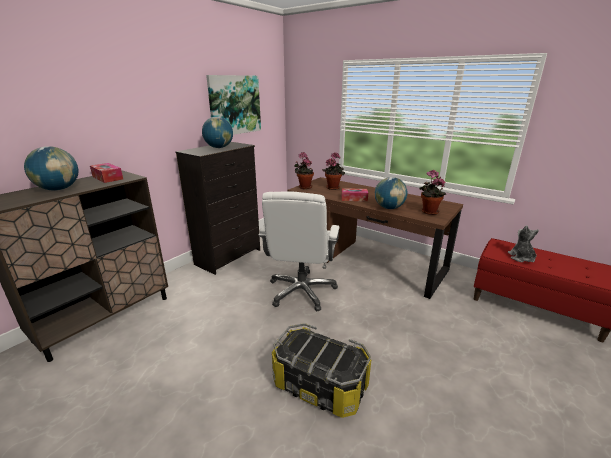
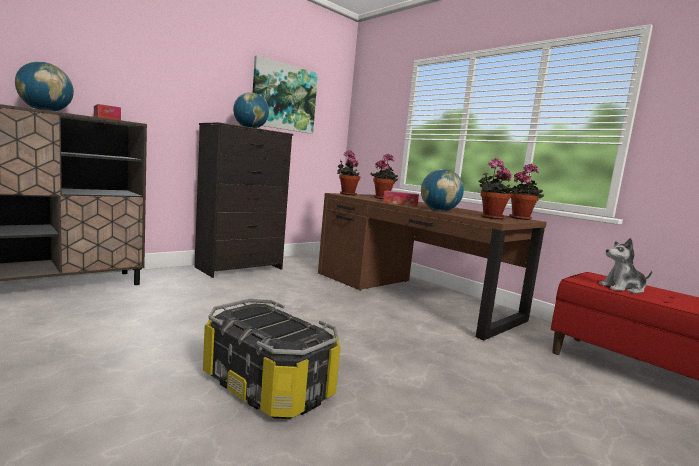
camera: 10 degrees right, 15 degrees down
white office chair [259,192,340,311] -> none
plush toy [508,225,539,262] -> plush toy turned 105 degrees counterclockwise [599,238,652,294]
none -> potted plant [507,164,544,220]

